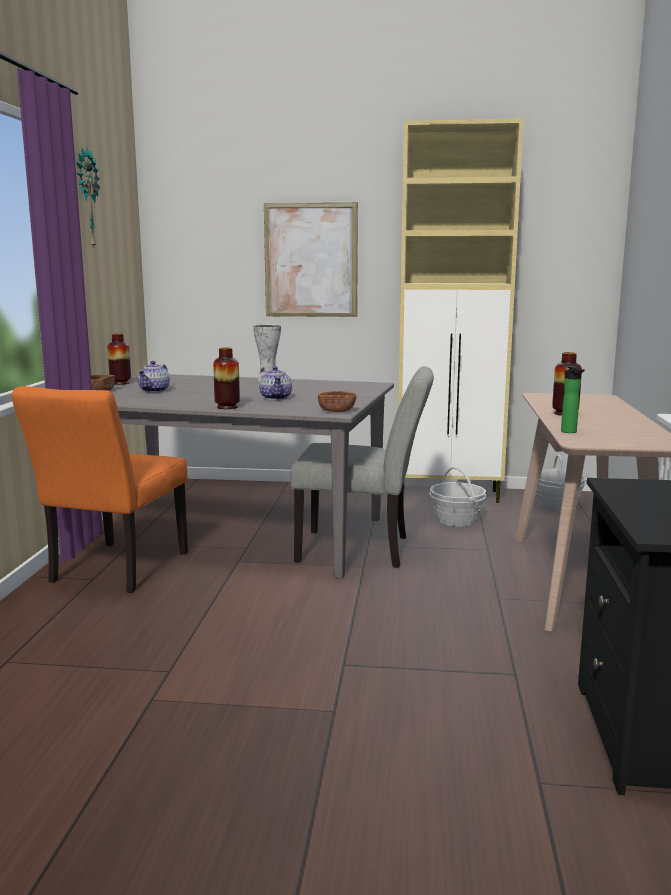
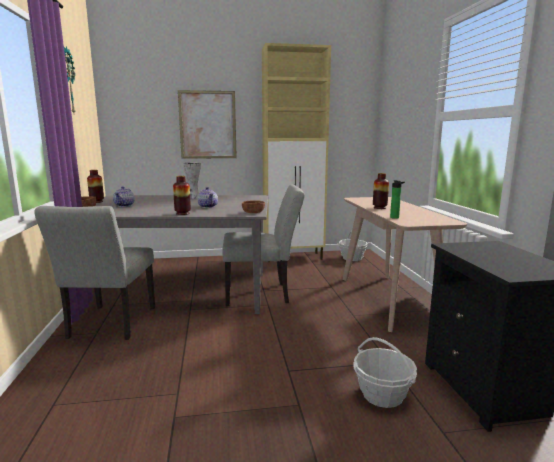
camera: 15 degrees left, 0 degrees up
orange chair [11,386,188,593] -> grey chair [34,206,155,340]
basket [429,466,486,527] -> basket moved to [353,337,417,408]

